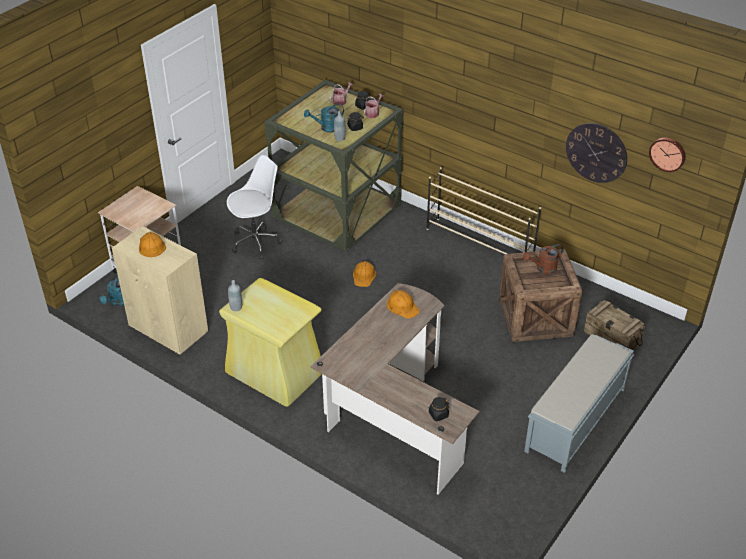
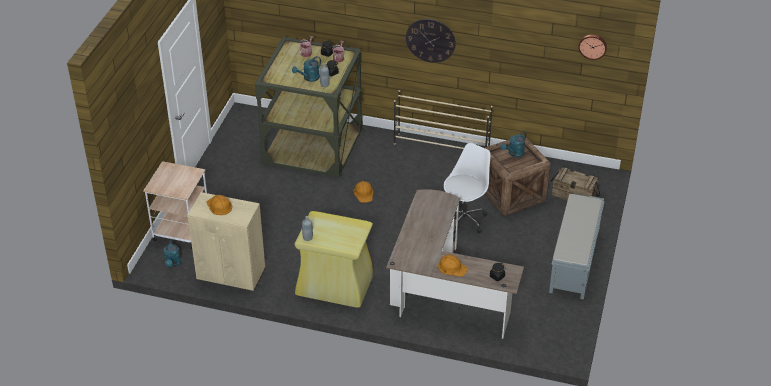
camera: 20 degrees left, 0 degrees up
white office chair [227,155,282,259] -> white office chair moved to [444,143,491,233]
orange hard hat [387,290,420,319] -> orange hard hat moved to [438,254,468,277]
brown watering can [523,244,563,274] -> turquoise watering can [501,132,526,157]
wall clock [566,123,627,183] -> wall clock moved to [406,19,456,63]

